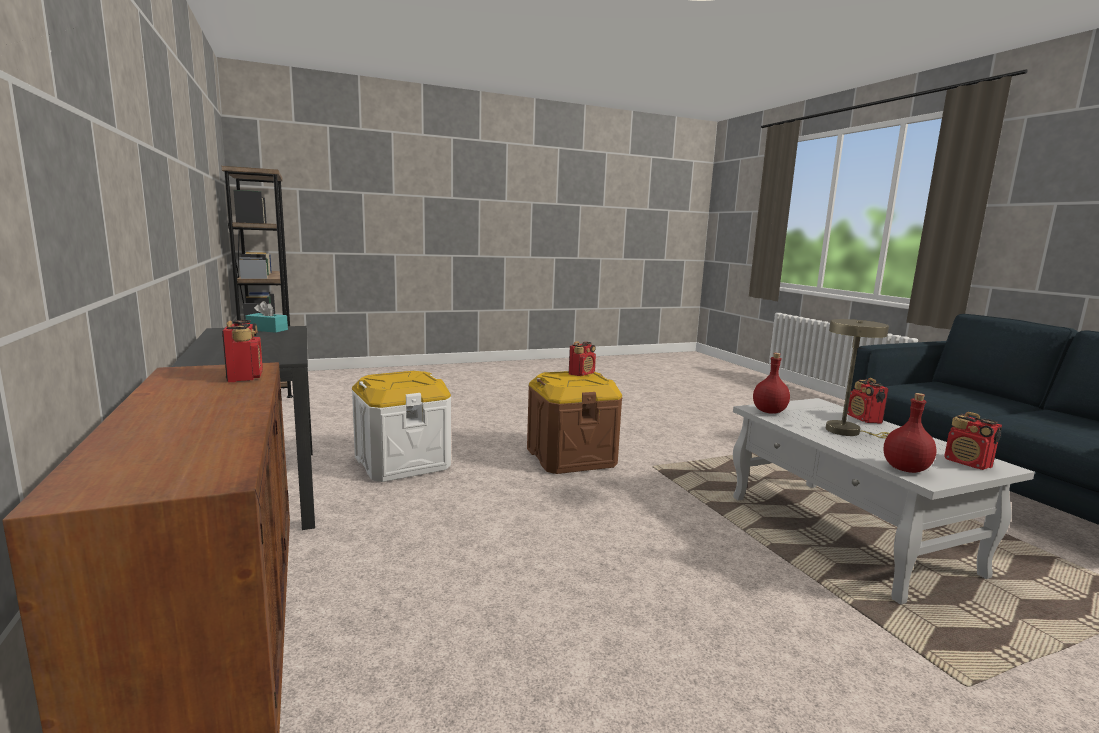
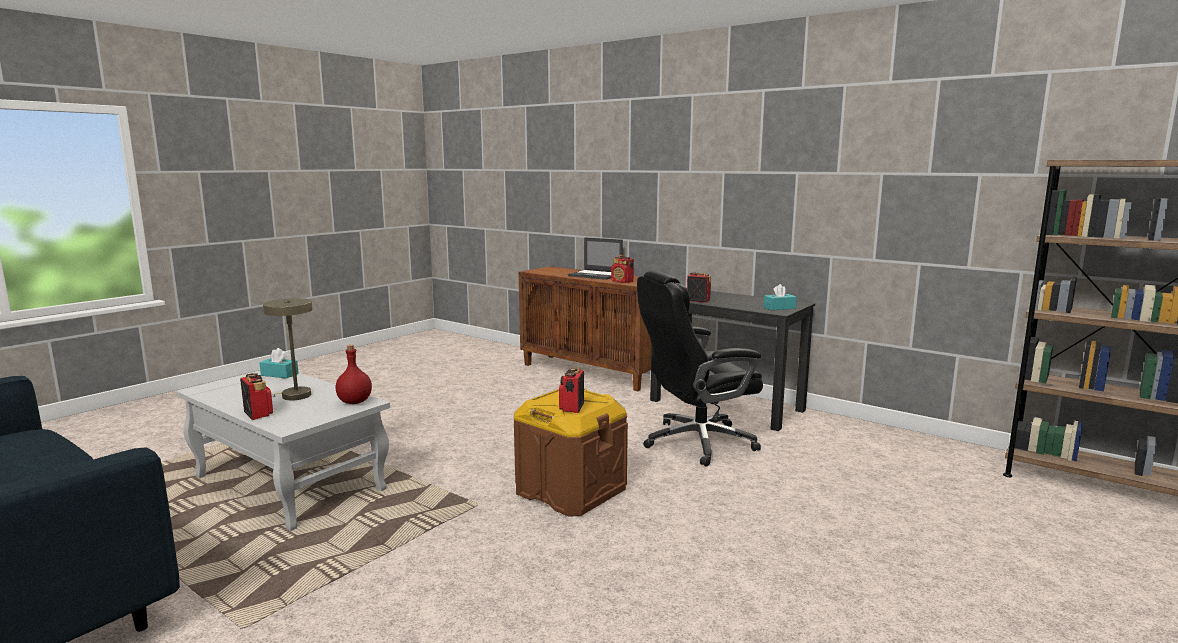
camera: 150 degrees right, 0 degrees up
white storage box [352,371,451,482] -> black office chair [637,271,763,466]
red bottle [883,393,937,473] -> turquoise tissue box [259,348,299,378]
radio [944,412,1002,470] -> radio moved to [687,273,711,303]
none -> laptop [568,237,623,280]

